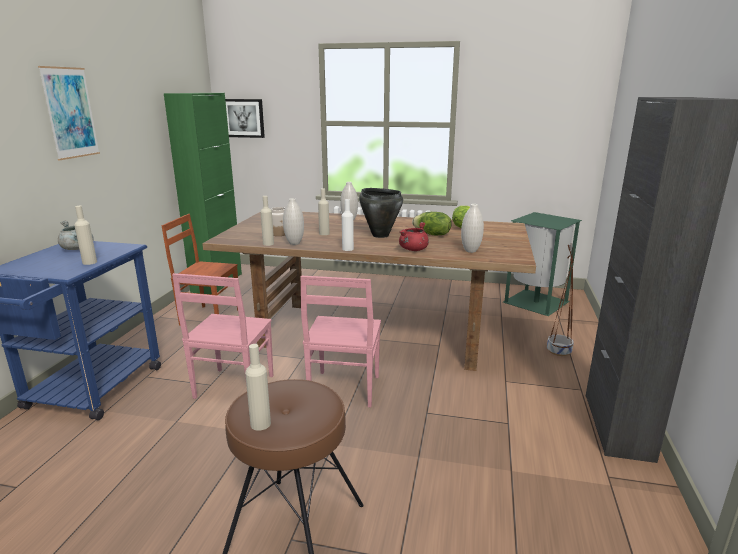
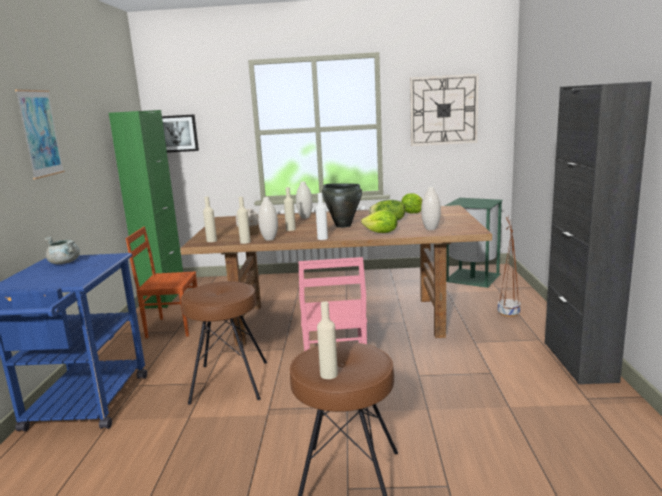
camera: 10 degrees left, 5 degrees down
beige bottle [74,206,97,265] -> beige bottle moved to [203,197,217,242]
pink chair [172,273,273,399] -> brown stool [181,281,267,405]
red cooking pot [399,222,429,251] -> lettuce [361,210,397,233]
none -> wall clock [410,74,478,146]

